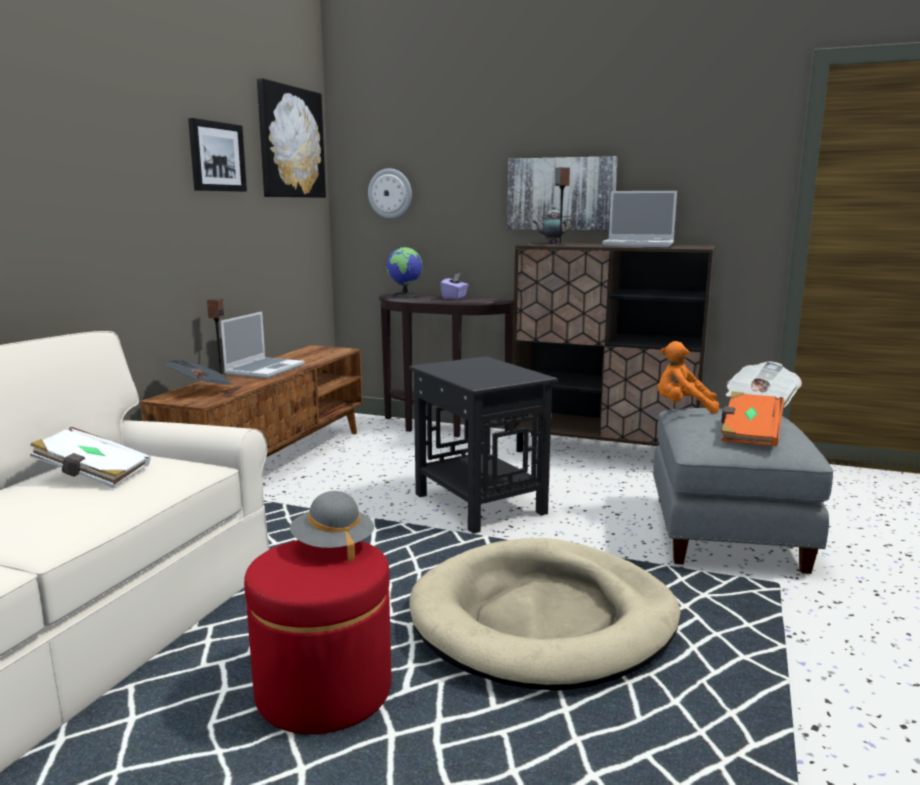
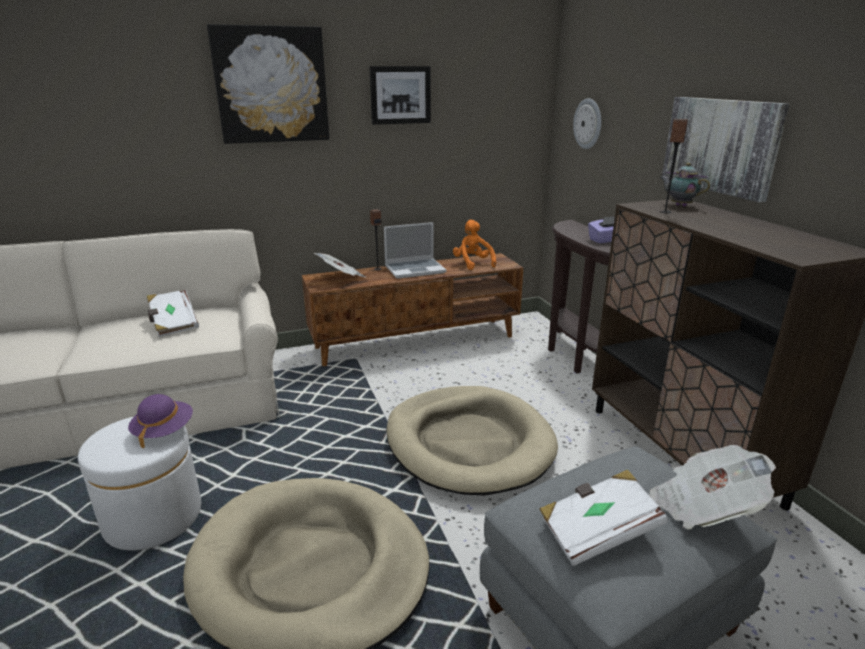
camera: 50 degrees right, 10 degrees up
red ottoman [244,540,391,734] -> white ottoman [78,417,201,551]
picture [257,78,326,198] -> picture moved to [207,24,329,144]
grey hat [290,491,374,562] -> purple hat [128,394,193,449]
globe [386,247,423,298] -> none
black side table [409,356,557,534] -> beige dog bed [386,386,558,495]
laptop [602,191,677,247] -> none
orange plush toy [658,341,720,413] -> orange plush toy moved to [453,220,496,270]
orange book [721,391,784,446] -> white book [540,469,668,566]

